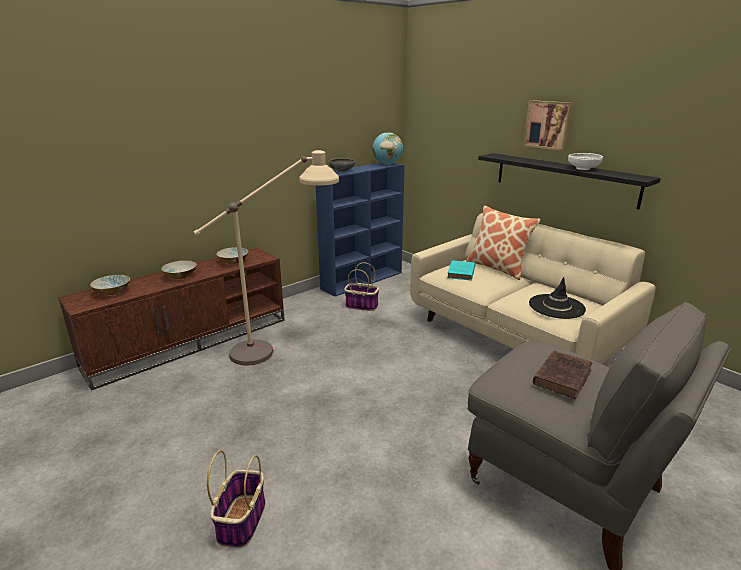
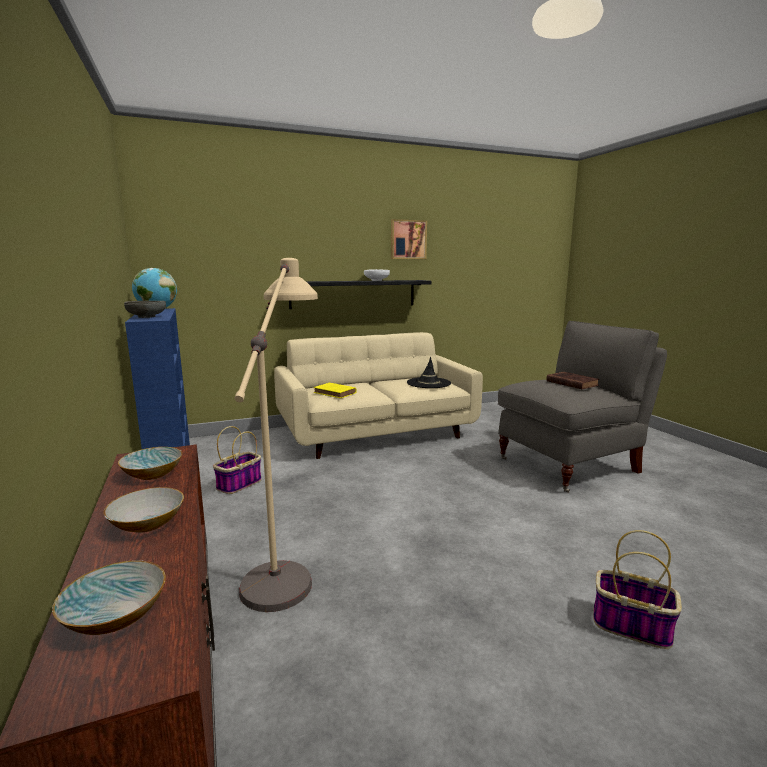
camera: 70 degrees left, 10 degrees down
turquoise book [447,260,475,281] -> yellow book [314,383,357,398]
pillow [466,205,541,280] -> none
picture [523,100,573,151] -> picture moved to [391,219,427,259]

